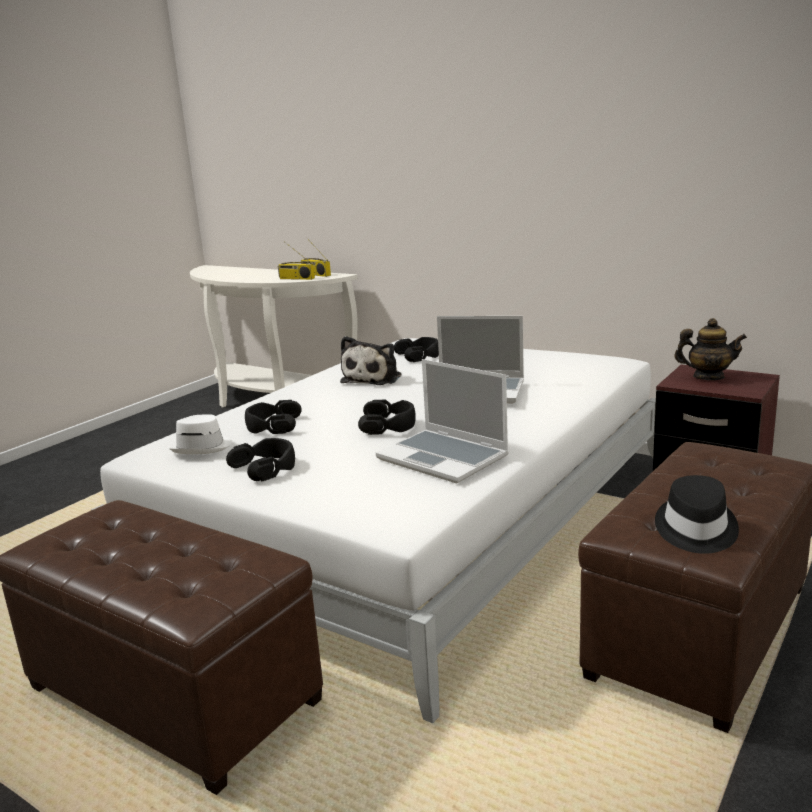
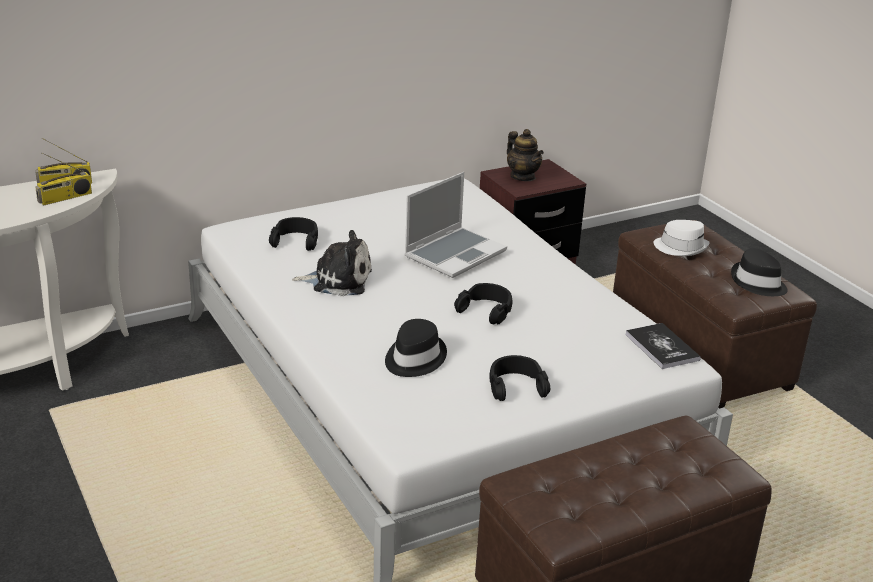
camera: 65 degrees left, 10 degrees up
white hat [169,414,232,454] -> white hat moved to [654,220,710,256]
black headphones [245,400,302,434] -> black hat [385,319,447,377]
plush toy [340,336,401,385] -> plush toy turned 45 degrees counterclockwise [292,230,372,296]
laptop [376,359,509,484] -> none
teapot [674,318,747,380] -> teapot turned 105 degrees clockwise [507,129,544,181]
none -> book [625,323,701,369]

